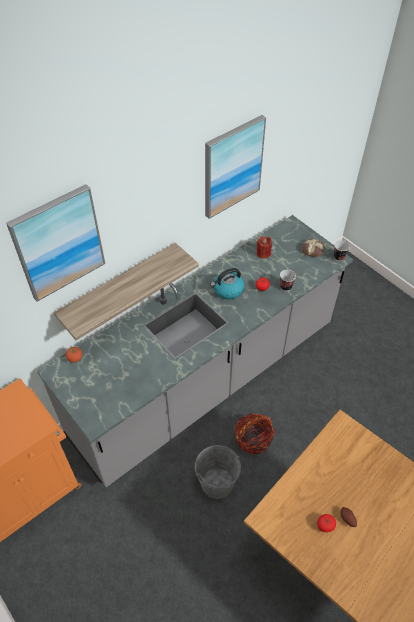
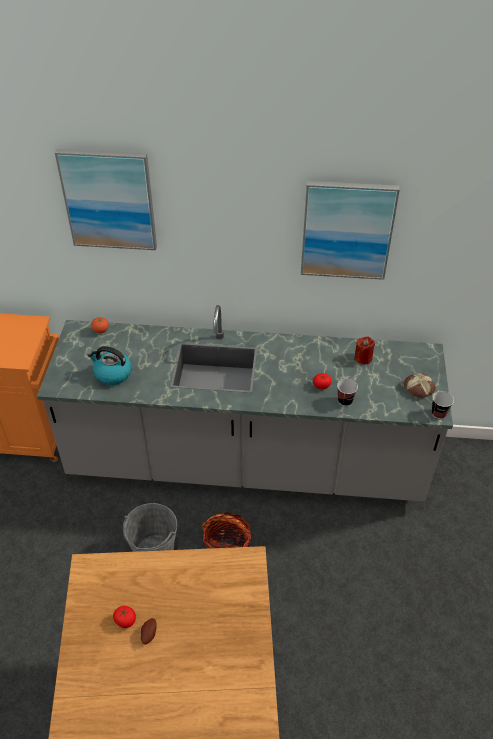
camera: 45 degrees right, 5 degrees down
shelf [54,243,199,340] -> none
kettle [210,268,244,299] -> kettle moved to [88,346,132,385]

